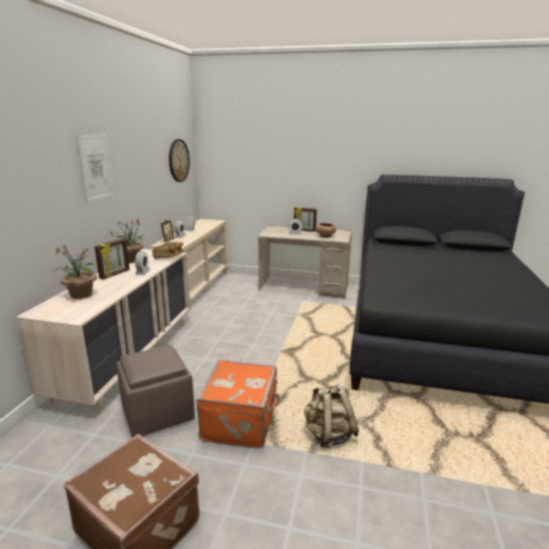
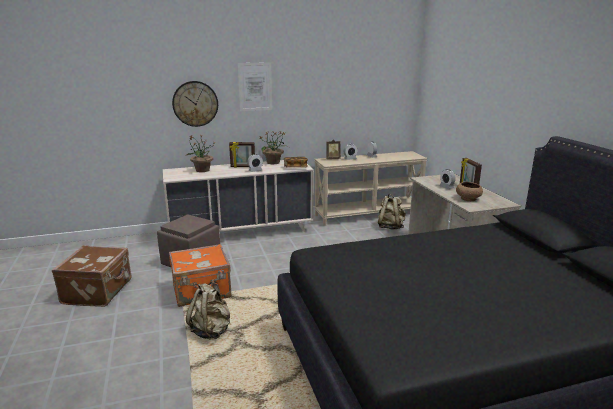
camera: 60 degrees right, 0 degrees up
wall clock [169,139,190,182] -> wall clock moved to [172,81,218,127]
none -> beige backpack [378,194,406,229]

